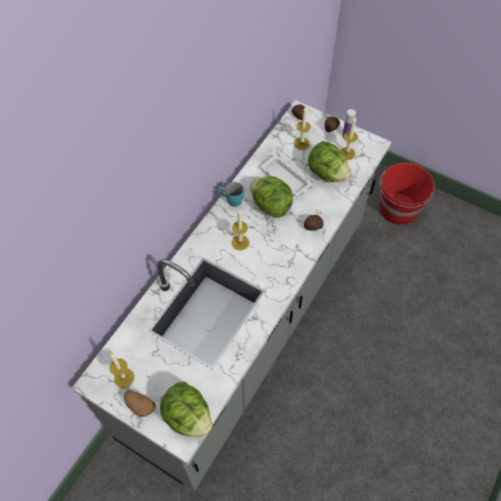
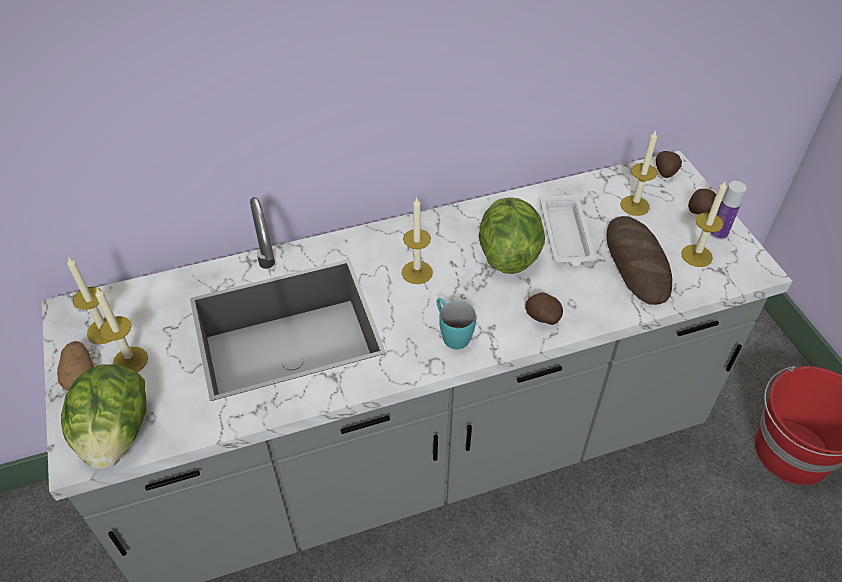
camera: 40 degrees right, 10 degrees down
turquoise mug [218,182,244,207] -> turquoise mug moved to [436,298,476,350]
lettuce [308,141,351,182] -> bread [607,216,672,305]
none -> candle [95,287,148,372]

